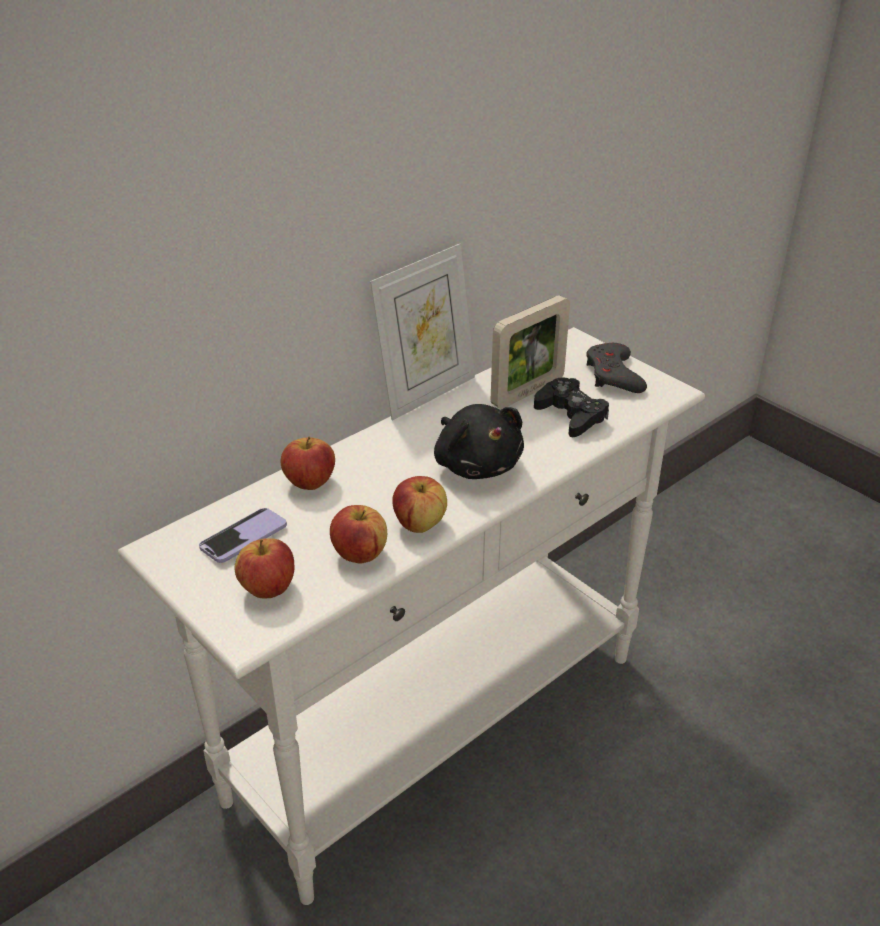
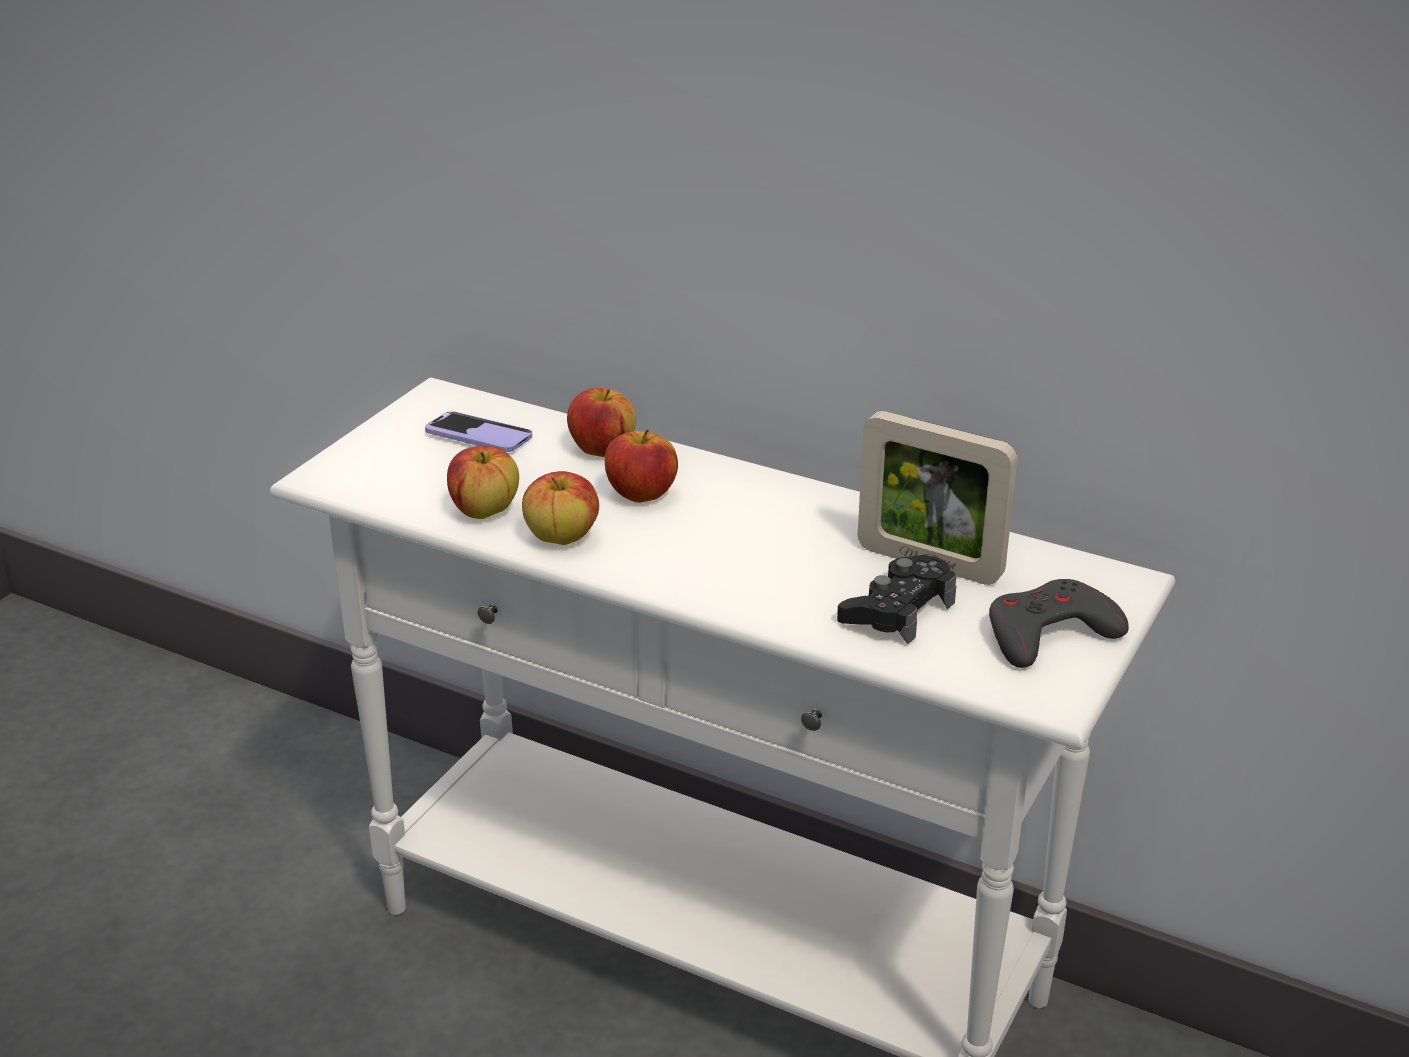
camera: 70 degrees right, 5 degrees down
apple [235,538,294,598] -> apple moved to [605,429,678,503]
picture frame [370,244,475,421] -> none
black plush toy [434,404,524,479] -> none

